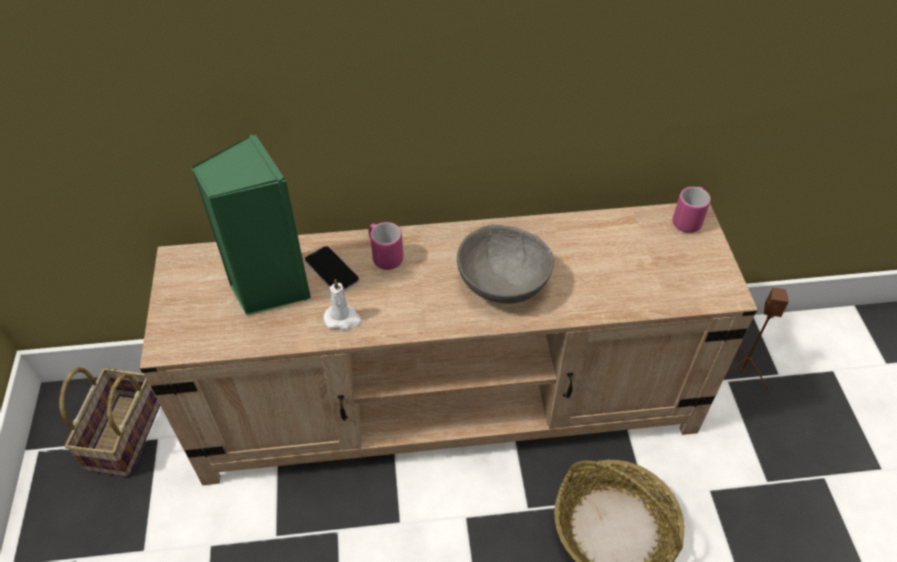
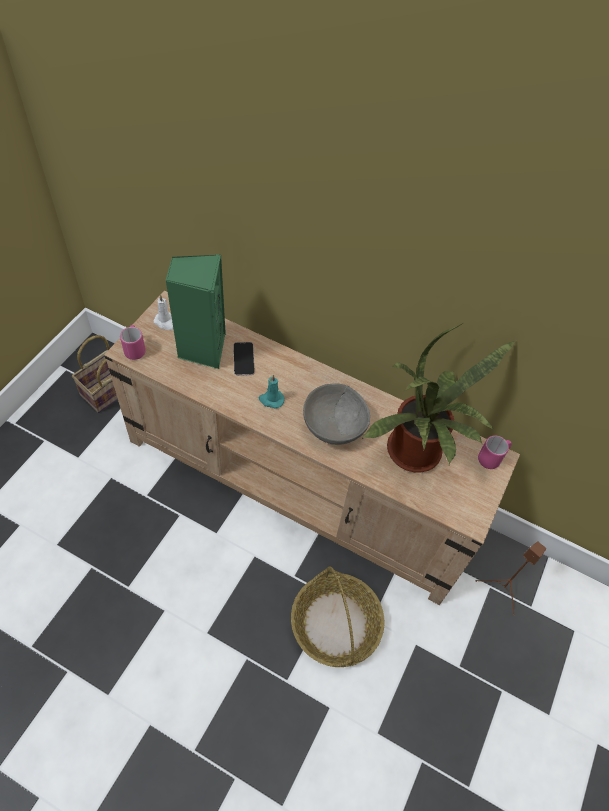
camera: 30 degrees right, 5 degrees up
white candle [323,279,362,330] -> white candle moved to [153,294,173,330]
pink mug [368,222,403,270] -> pink mug moved to [120,325,146,360]
none -> turquoise candle [259,375,285,409]
none -> potted plant [362,322,515,472]

